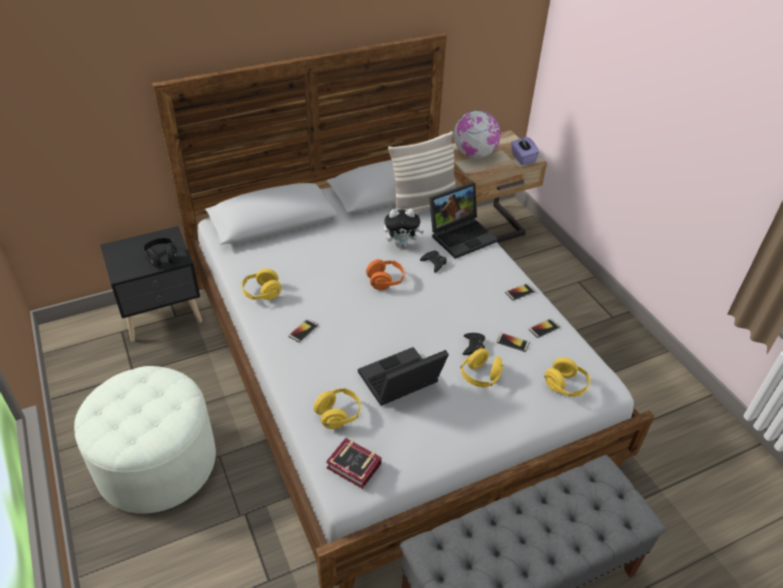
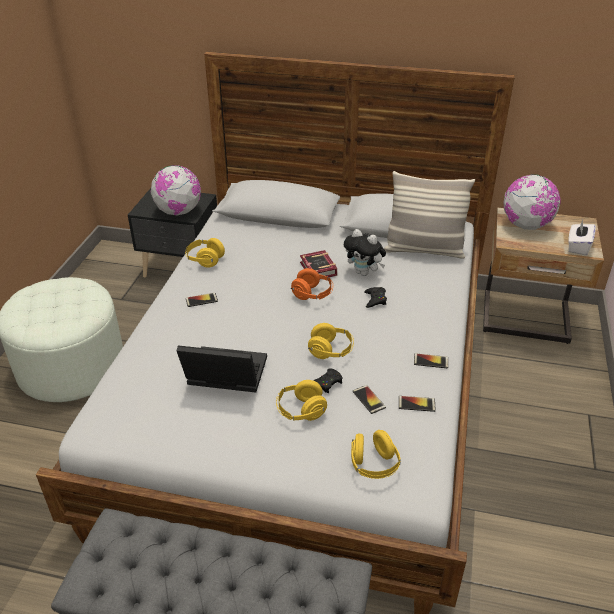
camera: 40 degrees right, 5 degrees down
black headphones [143,238,177,267] -> globe [151,165,201,215]
yellow headphones [314,388,362,429] -> yellow headphones moved to [308,323,354,359]
book [326,438,382,489] -> book moved to [300,250,337,277]
laptop [429,182,498,259] -> none
purple tissue box [511,137,539,165] -> white tissue box [568,219,596,255]

